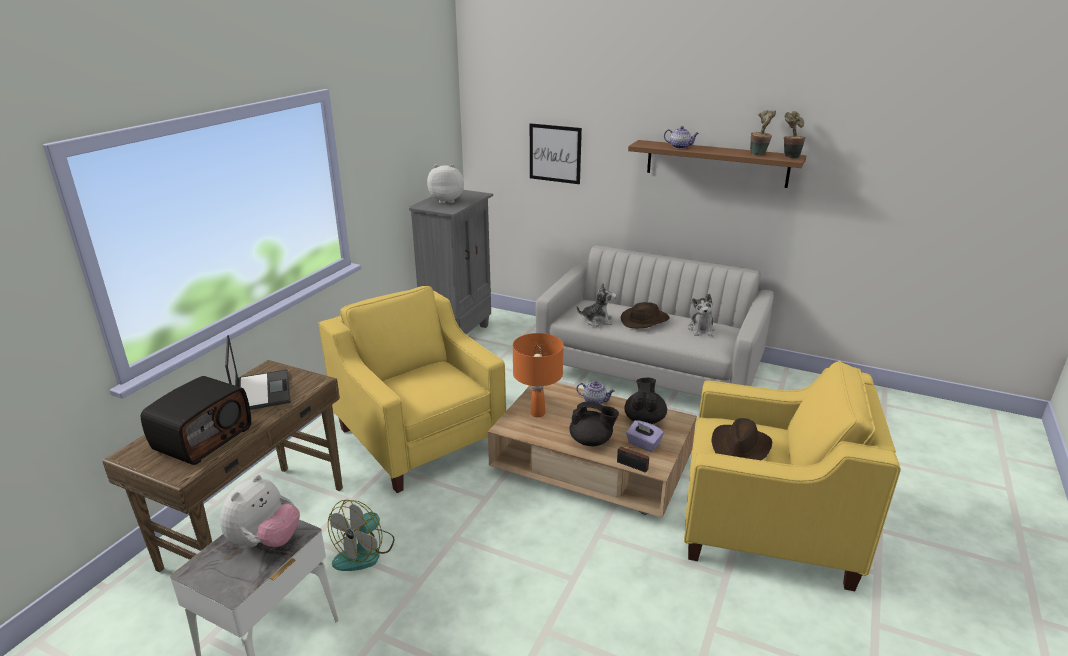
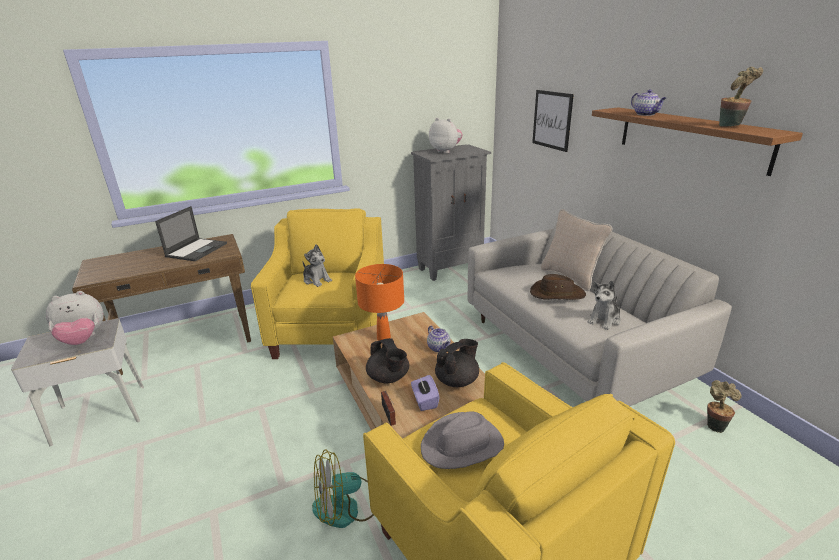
camera: 40 degrees right, 0 degrees up
radio [141,376,251,465] -> none
fan [328,500,394,571] -> fan moved to [312,450,374,528]
plush toy [577,283,617,326] -> plush toy moved to [303,244,332,287]
brown hat [711,418,772,460] -> grey hat [421,412,504,469]
potted plant [784,111,806,159] -> potted plant moved to [707,380,741,433]
none -> beige pillow [541,209,612,291]

